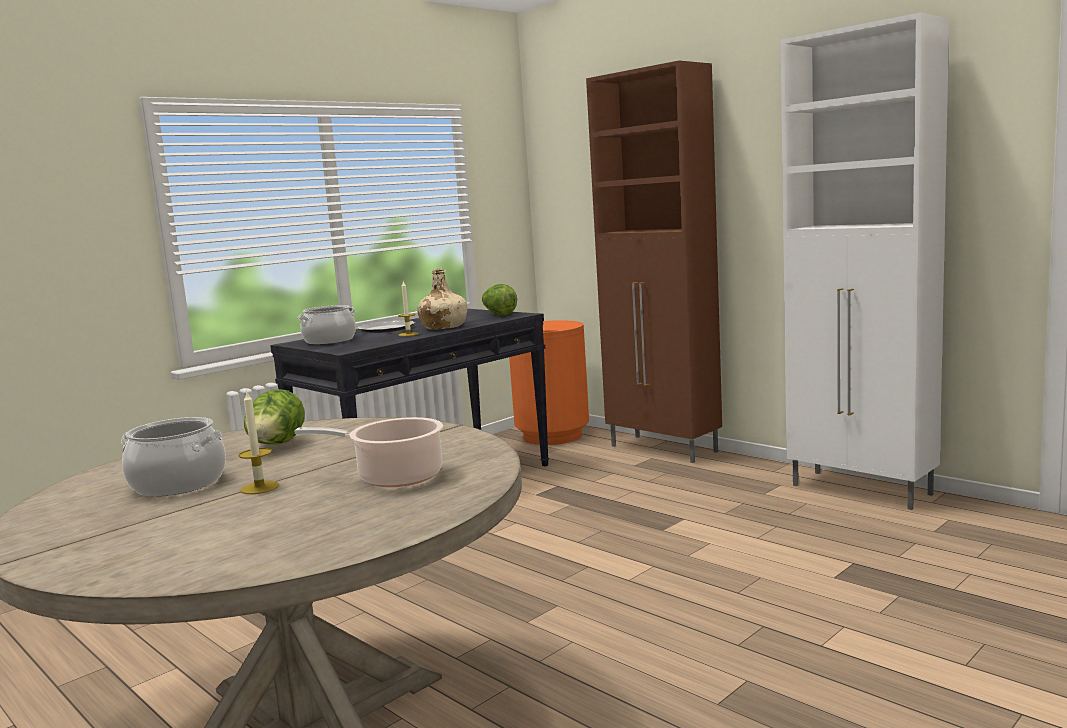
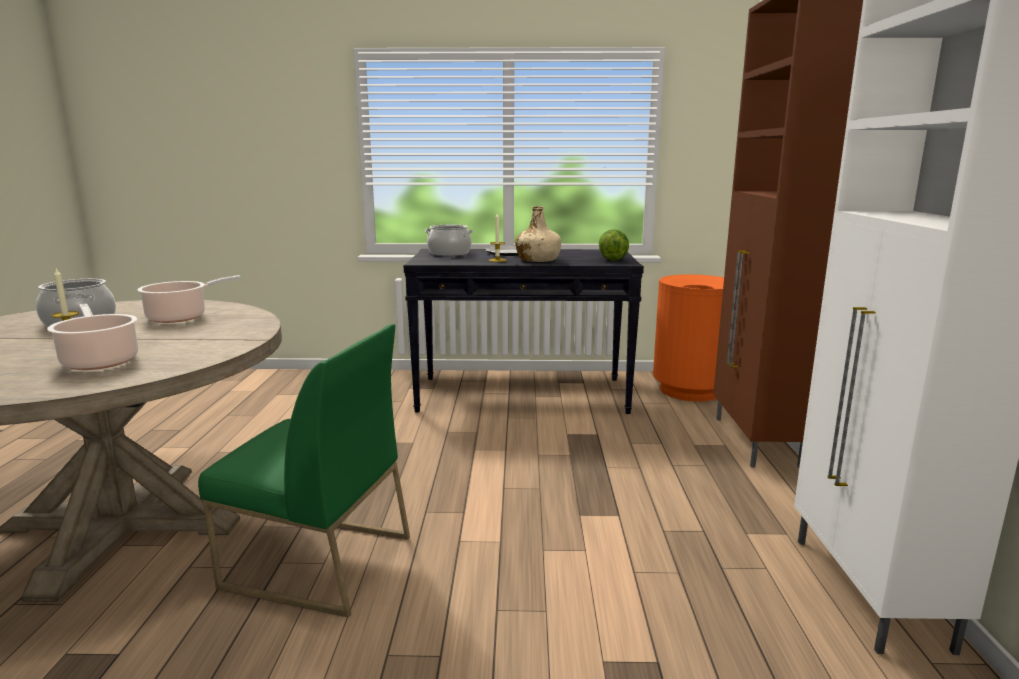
camera: 45 degrees right, 5 degrees up
lettuce [244,389,305,445] -> cooking pot [137,275,241,323]
none -> green chair [198,324,410,617]

